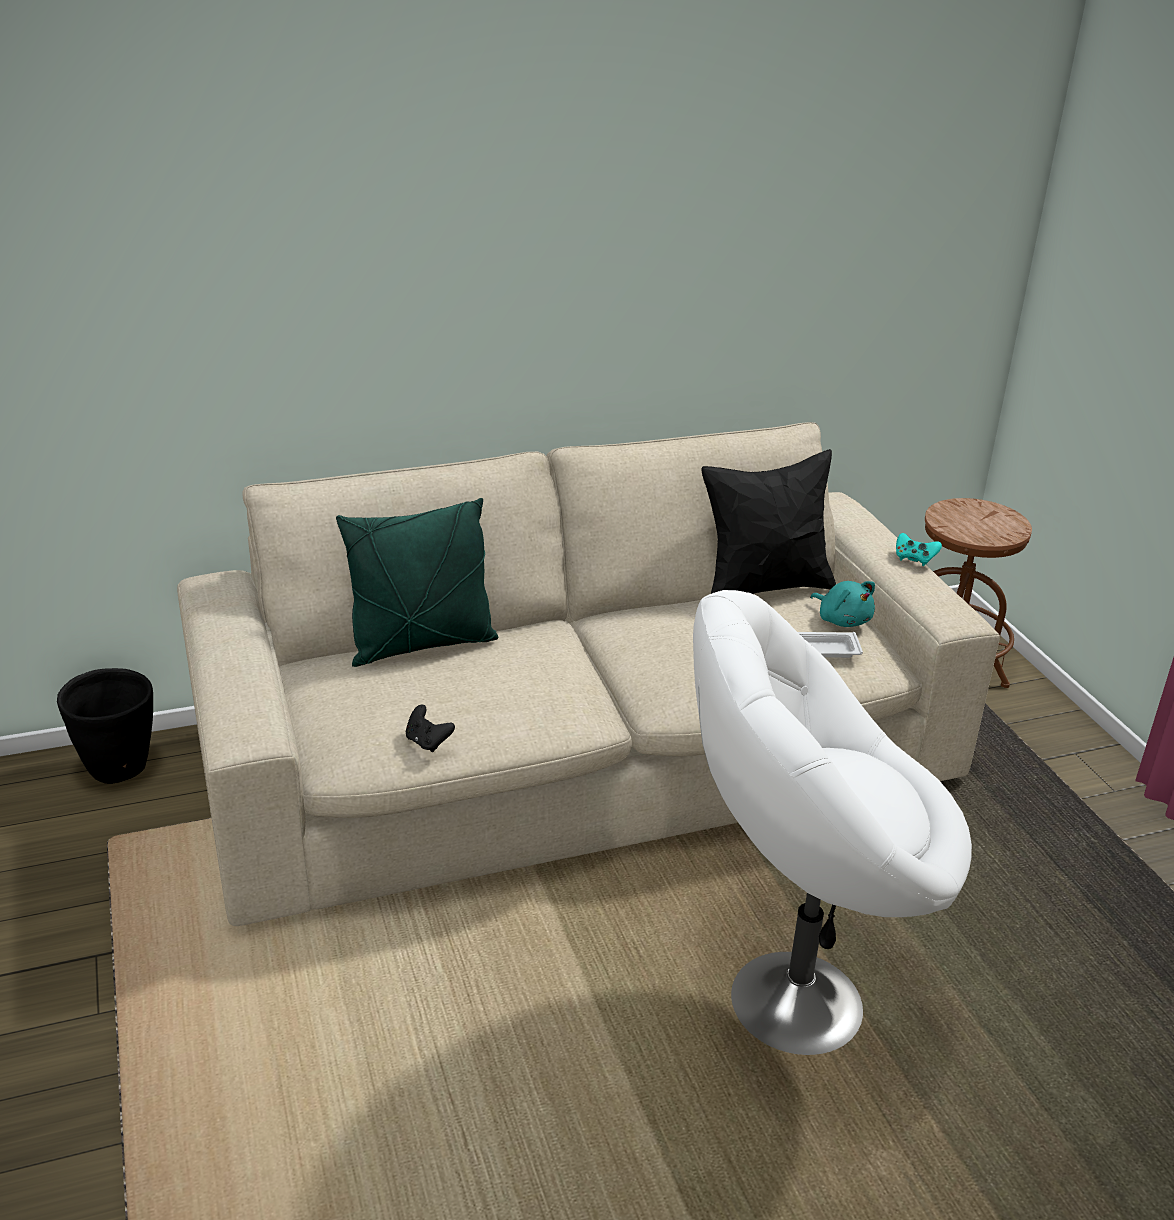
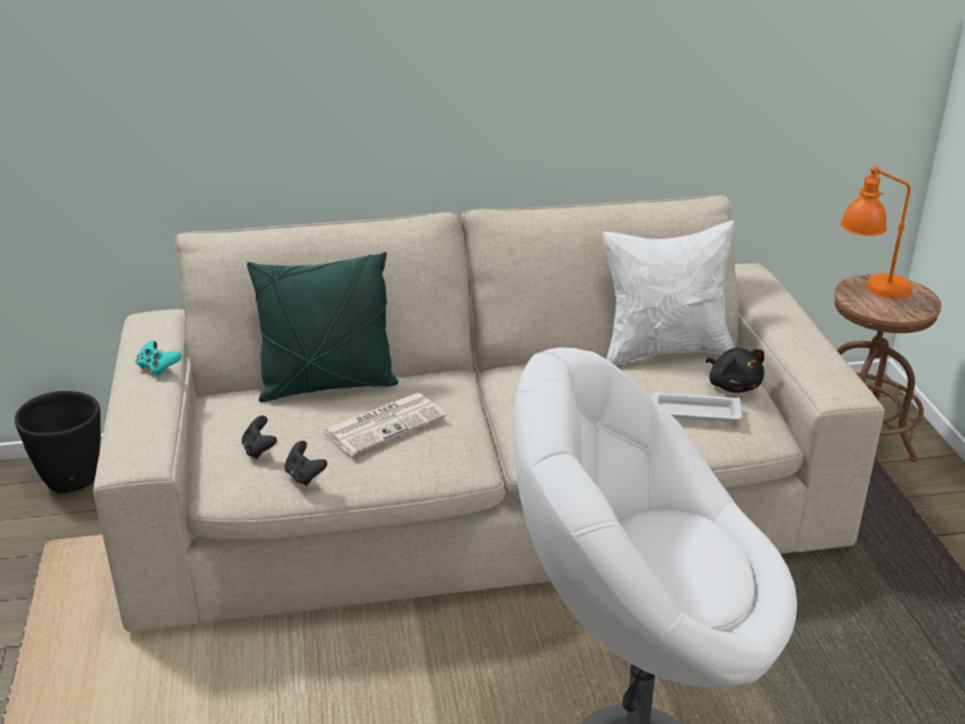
camera: 10 degrees right, 0 degrees up
black pillow [702,449,836,594] -> white pillow [602,220,735,366]
turquoise plush toy [810,581,875,627] -> black plush toy [706,348,764,393]
turquoise game controller [896,533,942,566] -> turquoise game controller moved to [135,340,182,376]
none -> black game controller [242,416,277,459]
none -> newspaper [323,393,446,456]
none -> orange table lamp [840,166,912,299]

